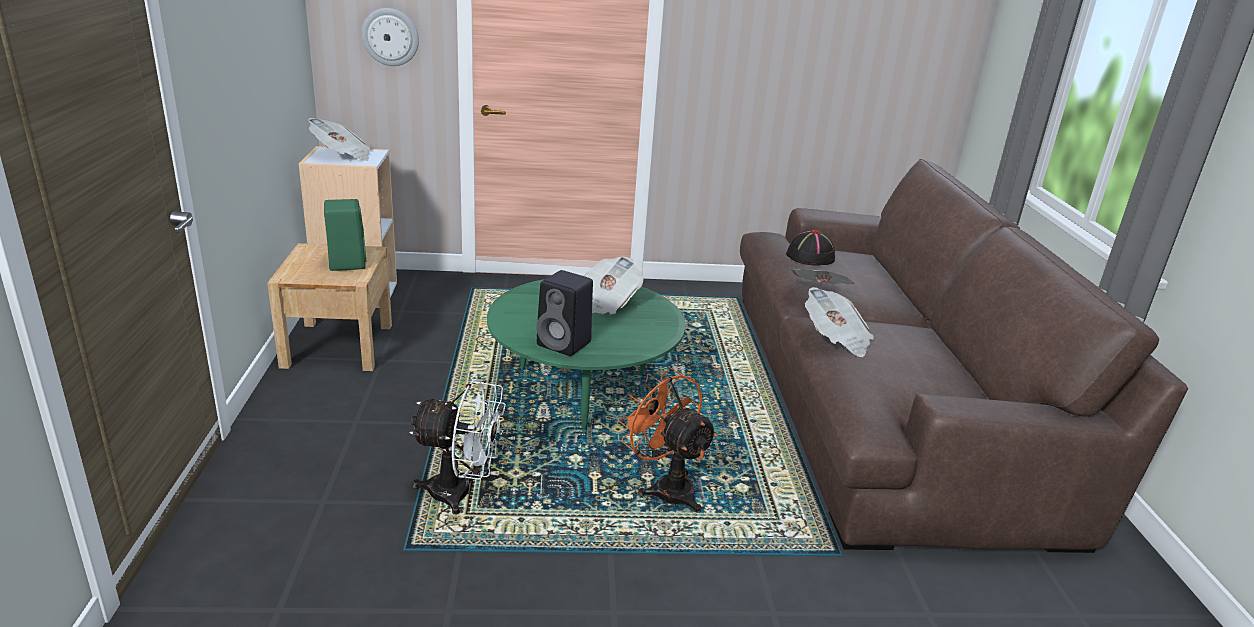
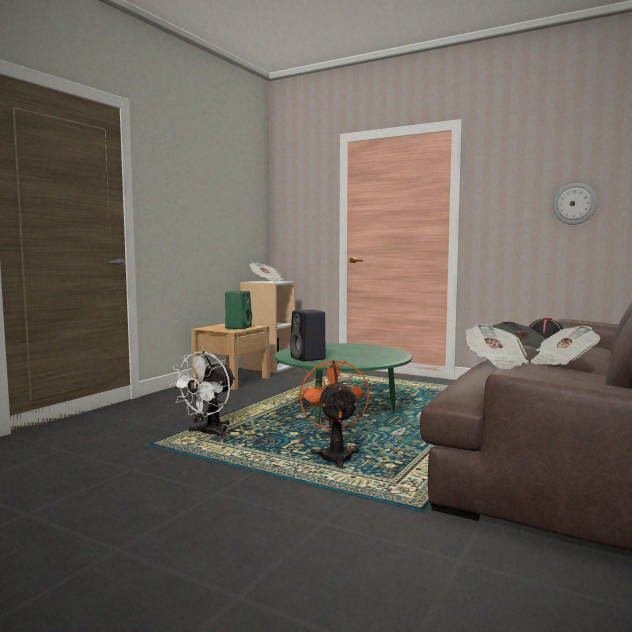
camera: 35 degrees right, 20 degrees down
wall clock [362,8,419,66] -> wall clock moved to [553,183,598,225]
white fan [409,379,506,515] -> white fan turned 75 degrees clockwise [170,351,236,437]
newspaper [583,257,644,315] -> newspaper moved to [531,326,600,365]

